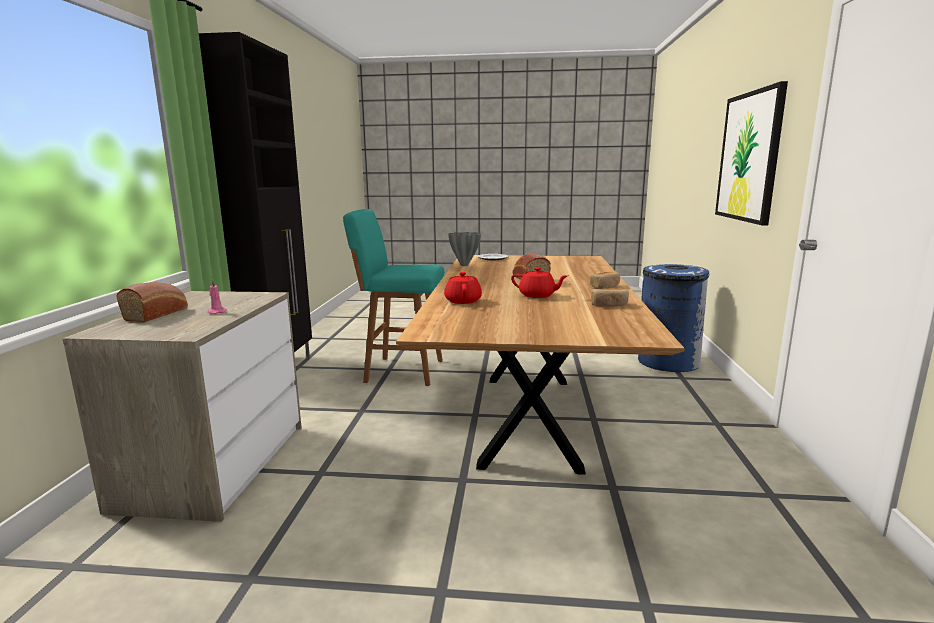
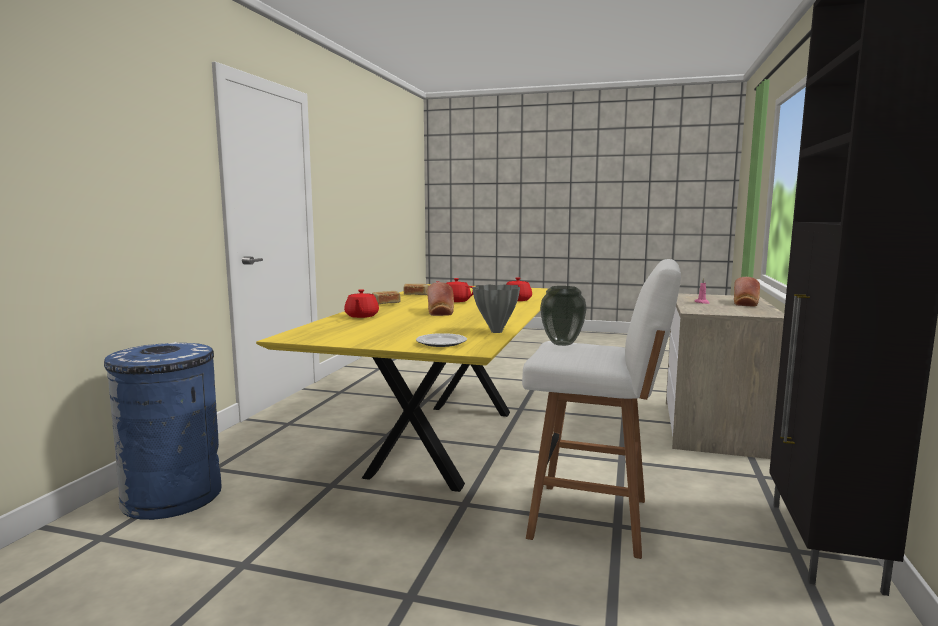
camera: 170 degrees left, 5 degrees down
turquoise stool [343,209,445,386] -> white stool [522,259,681,559]
brown dining table [396,255,685,475] -> yellow dining table [256,284,549,492]
picture [715,81,788,225] -> none
none -> red teapot [344,289,379,318]
none -> vase [540,286,587,346]

